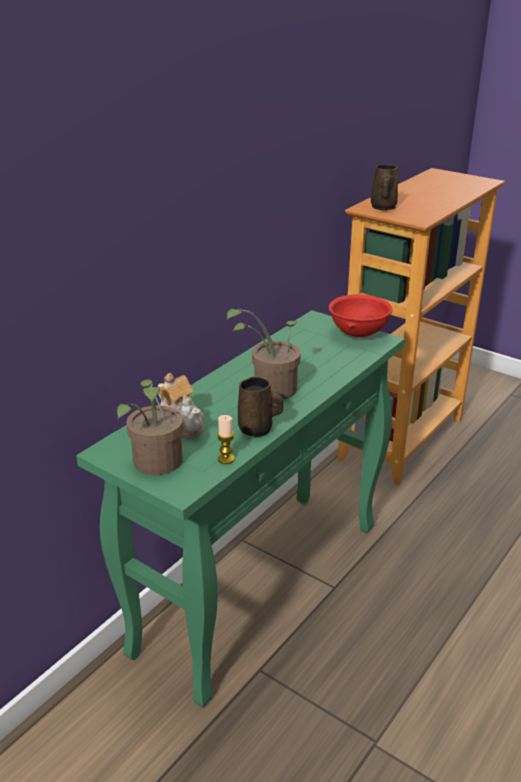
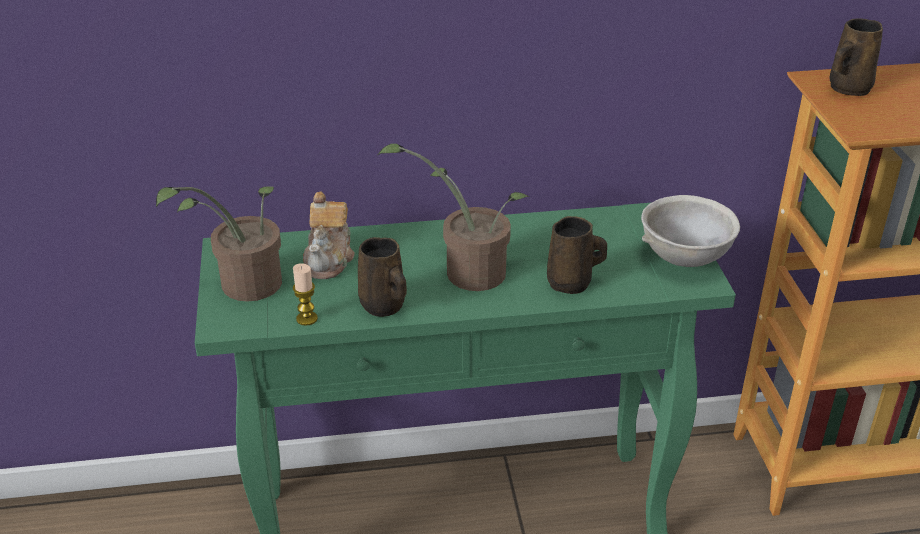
camera: 45 degrees right, 5 degrees up
red bowl [329,294,393,337] -> grey bowl [641,195,740,267]
none -> brown mug [547,216,607,294]

